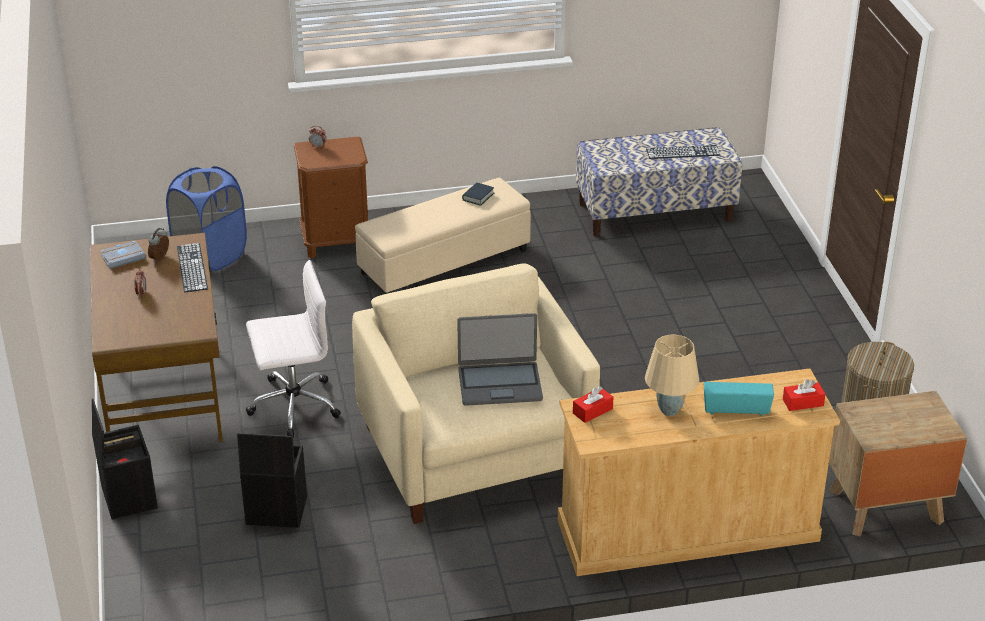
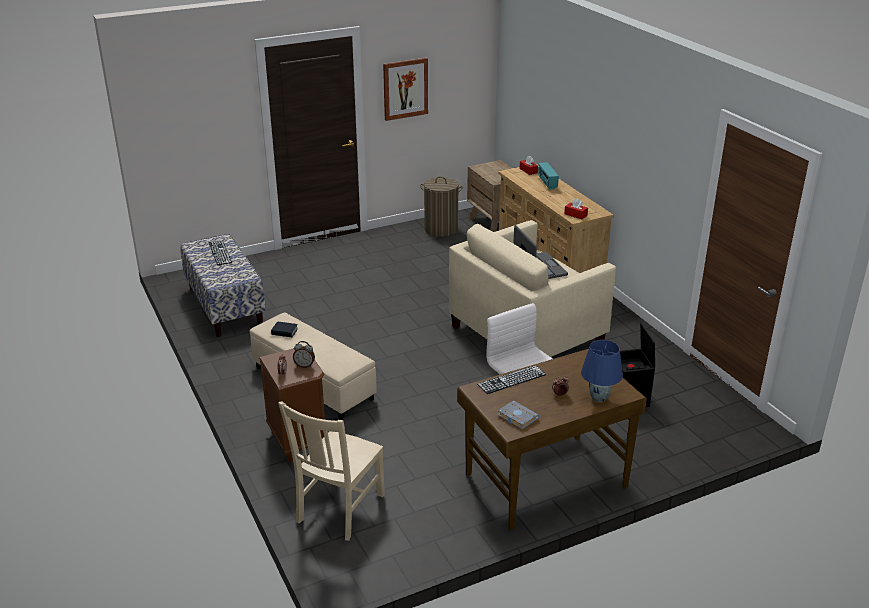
camera: 105 degrees left, 5 degrees down
black storage box [92,399,158,520] -> none
alarm clock [148,228,169,262] -> alarm clock moved to [293,341,315,368]
blue laundry basket [166,166,247,271] -> beige chair [278,401,385,541]
beige table lamp [645,334,699,416] -> none
none -> picture [383,58,428,121]
none -> blue table lamp [581,340,623,403]

